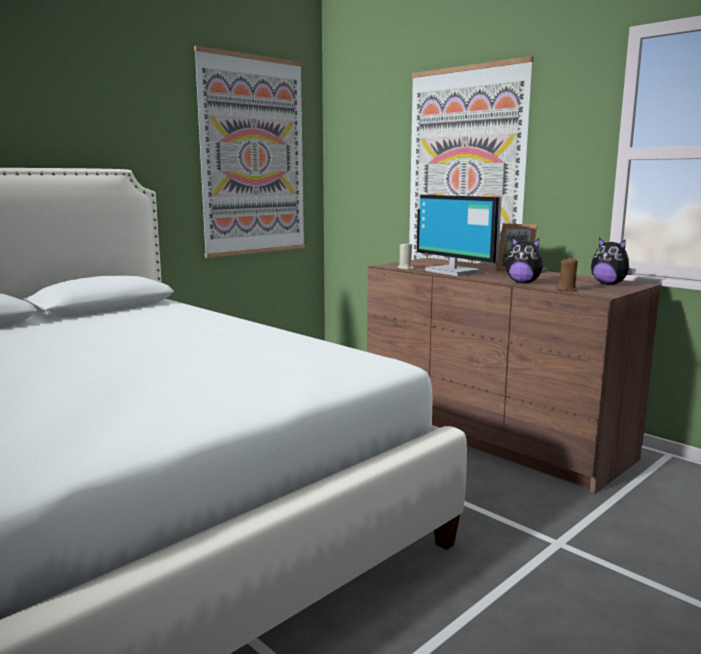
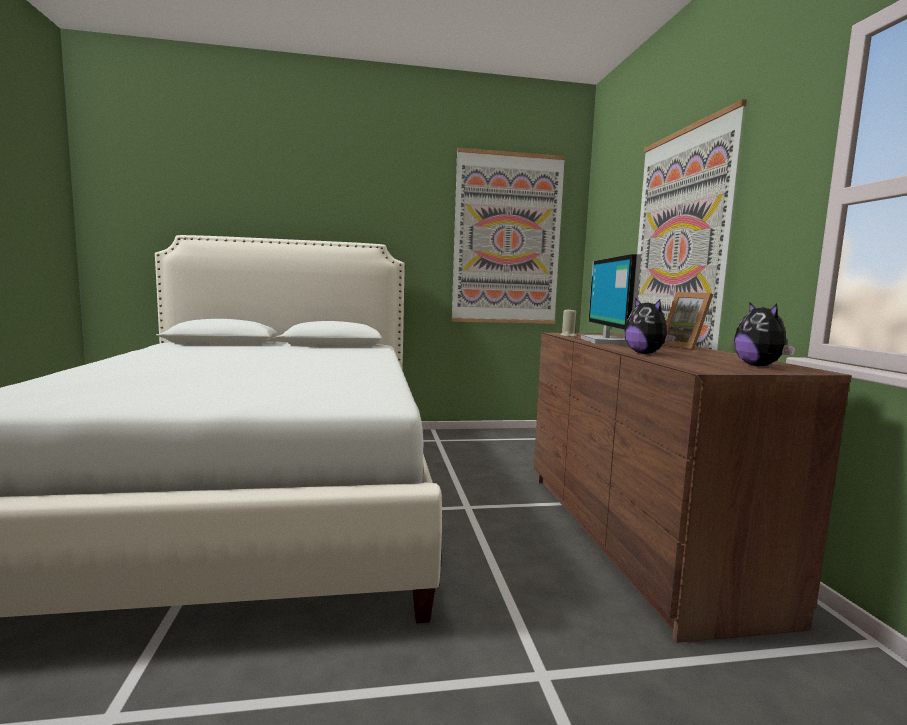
camera: 35 degrees right, 5 degrees down
brown candle [556,257,578,291] -> none

